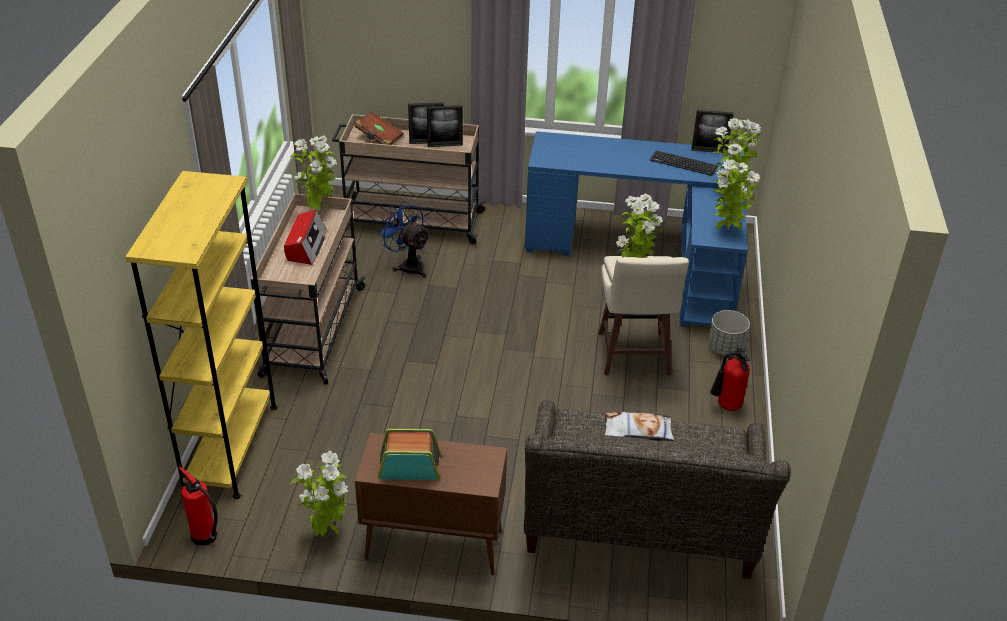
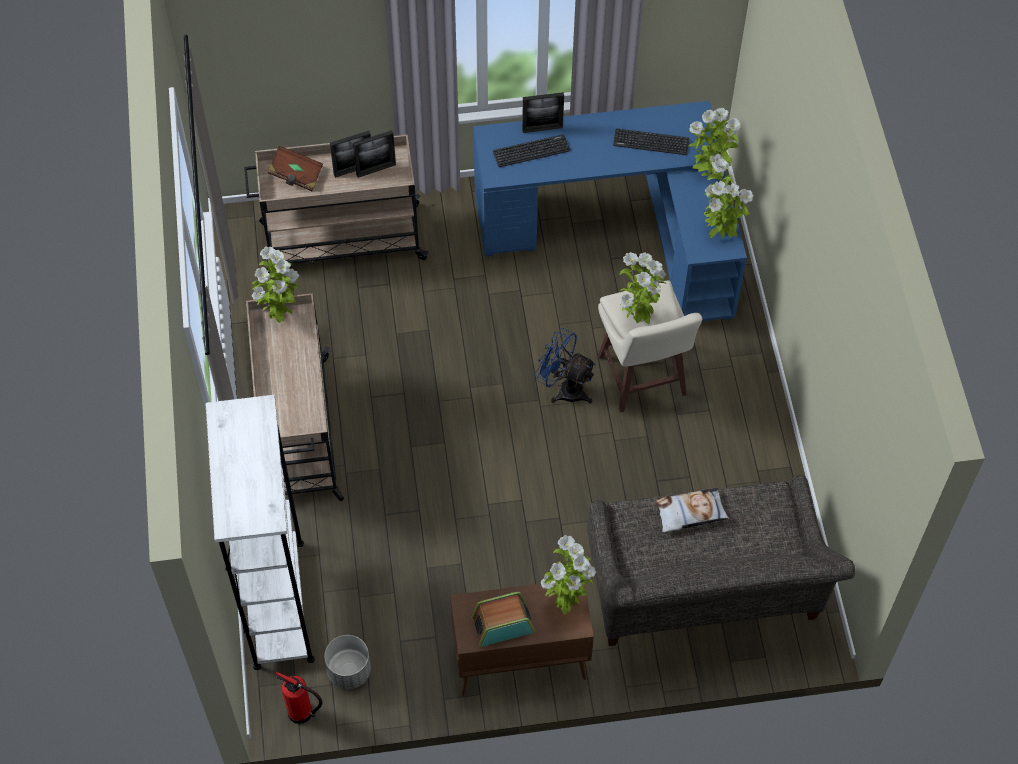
camera: 15 degrees left, 20 degrees up
yellow bookcase [125,171,277,499] -> white bookcase [205,395,315,670]
radio [284,210,327,265] -> none
potted plant [291,451,348,537] -> potted plant moved to [541,535,596,614]
blue fan [377,201,430,278] -> blue fan moved to [534,328,596,404]
picture frame [691,110,733,153] -> picture frame moved to [522,92,564,133]
grey planter [708,310,750,356] -> grey planter moved to [324,635,371,689]
fire extinguisher [710,347,750,411] -> none
none -> keyboard [493,134,570,167]

